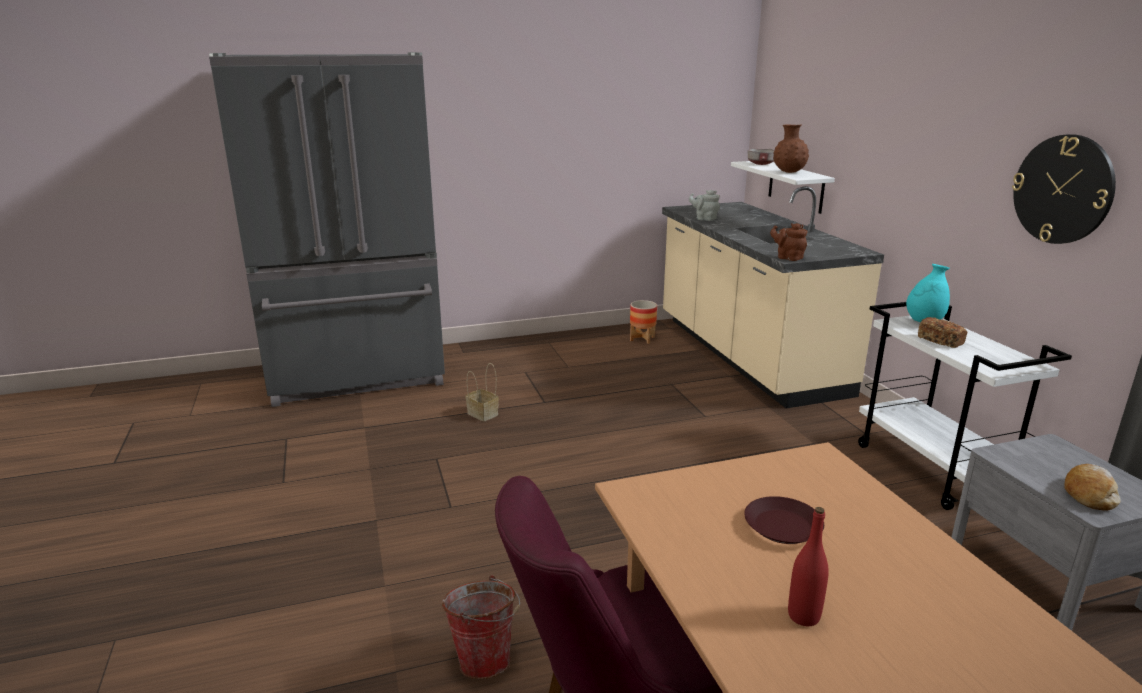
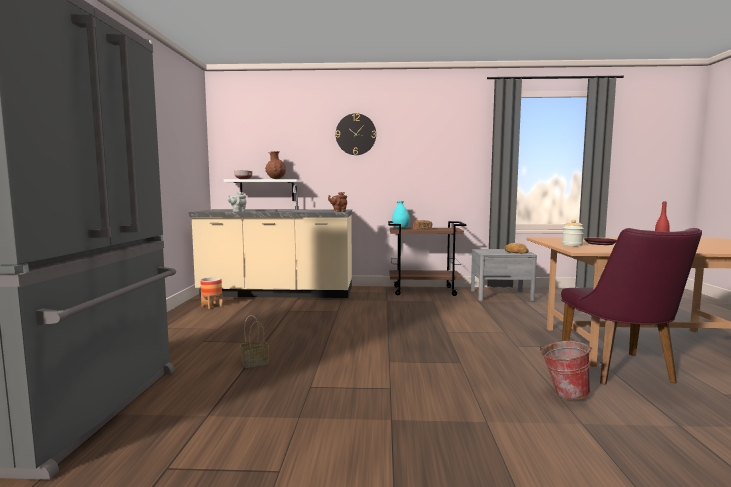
camera: 70 degrees left, 15 degrees down
white cart [858,302,1072,510] -> brown cart [388,221,466,296]
wall clock [1012,134,1116,244] -> wall clock moved to [336,113,376,155]
none -> jar [562,219,584,246]

